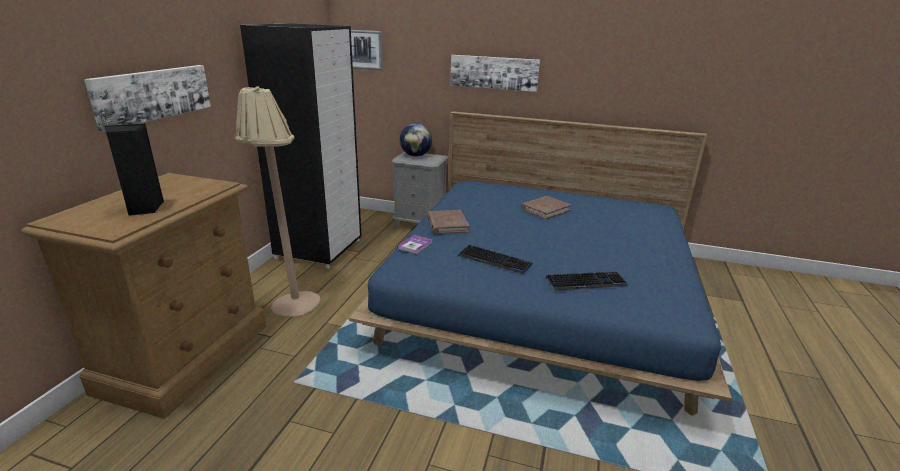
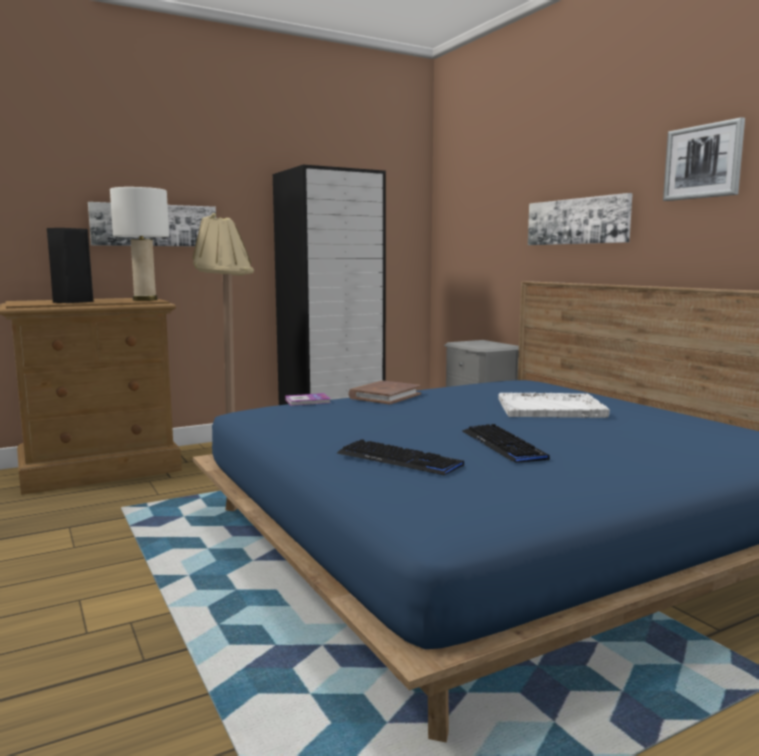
camera: 45 degrees right, 15 degrees down
picture [351,30,383,70] -> picture moved to [663,117,745,201]
globe [400,123,432,156] -> none
keyboard [458,245,532,274] -> keyboard moved to [462,424,550,463]
brown book [521,196,571,219] -> white tray [499,393,610,418]
none -> white table lamp [110,187,169,301]

